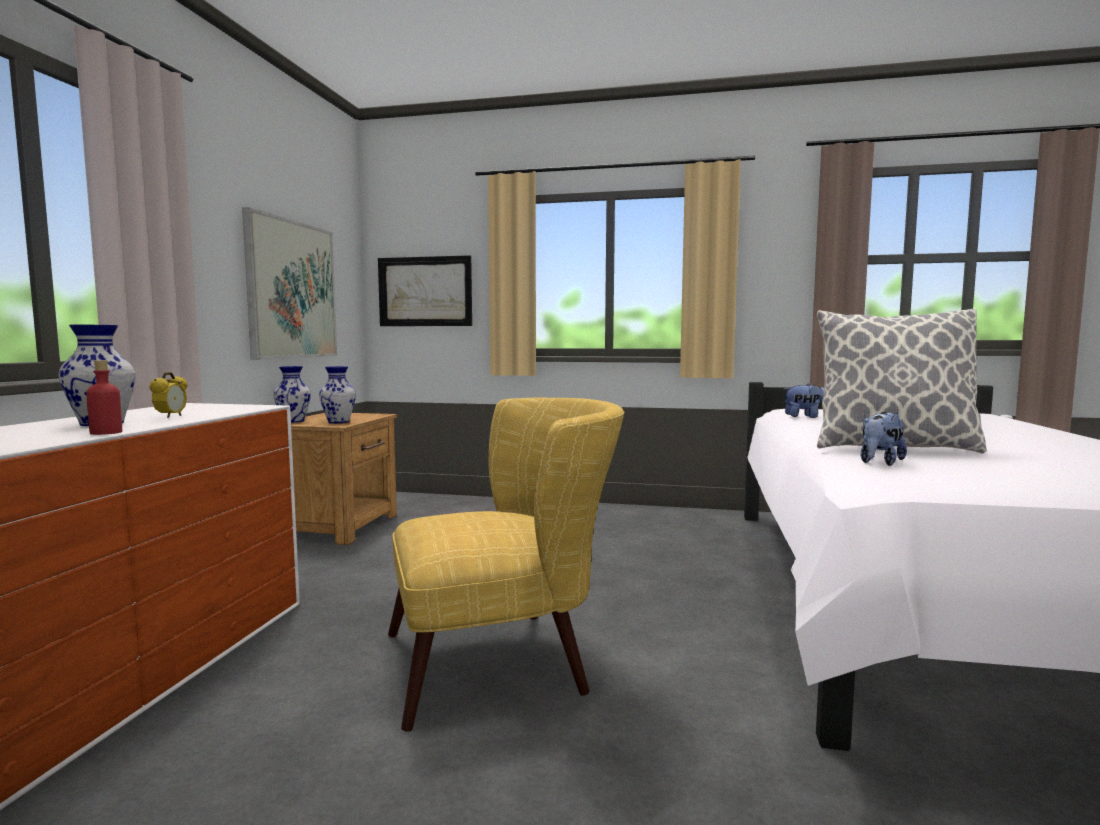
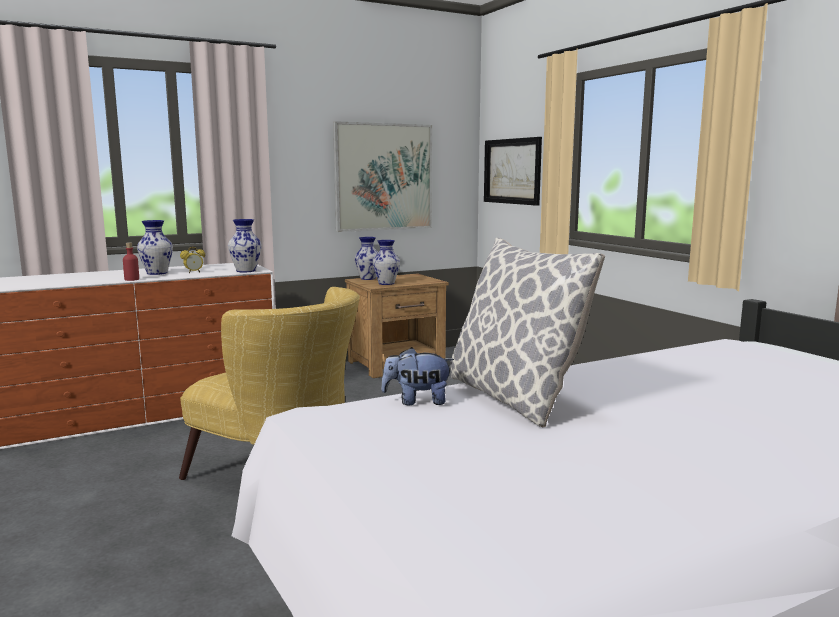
camera: 50 degrees right, 5 degrees up
plush toy [784,383,824,418] -> none
none -> vase [228,219,262,272]

